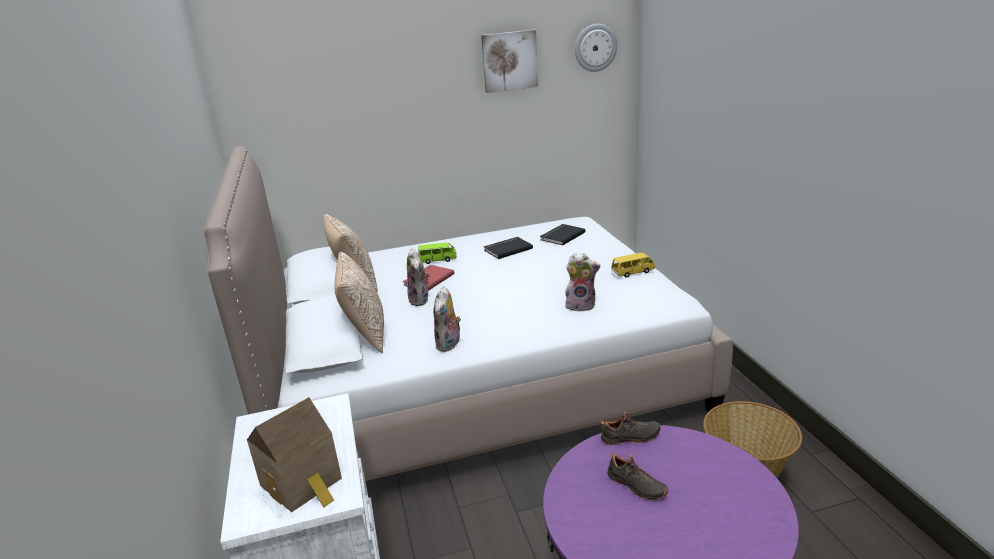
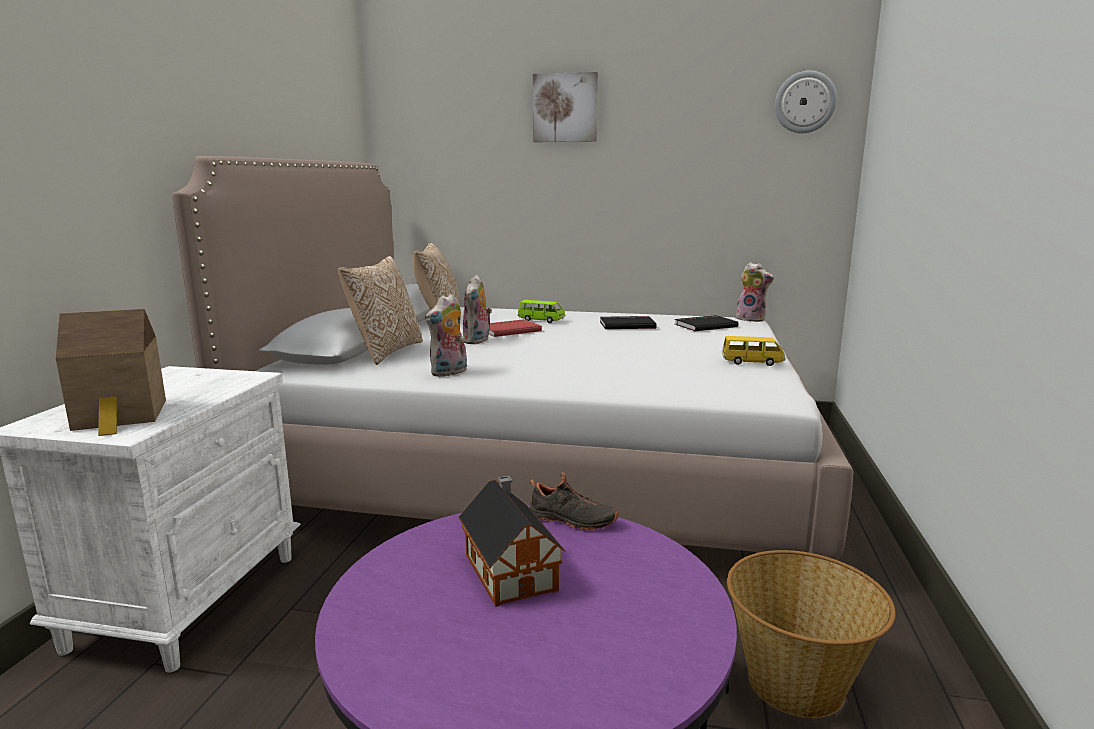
camera: 25 degrees right, 10 degrees down
picture [481,30,538,93] -> picture moved to [533,72,598,142]
plush toy [565,253,600,312] -> plush toy moved to [734,262,774,322]
black shoe [607,452,669,500] -> toy house [459,476,565,607]

